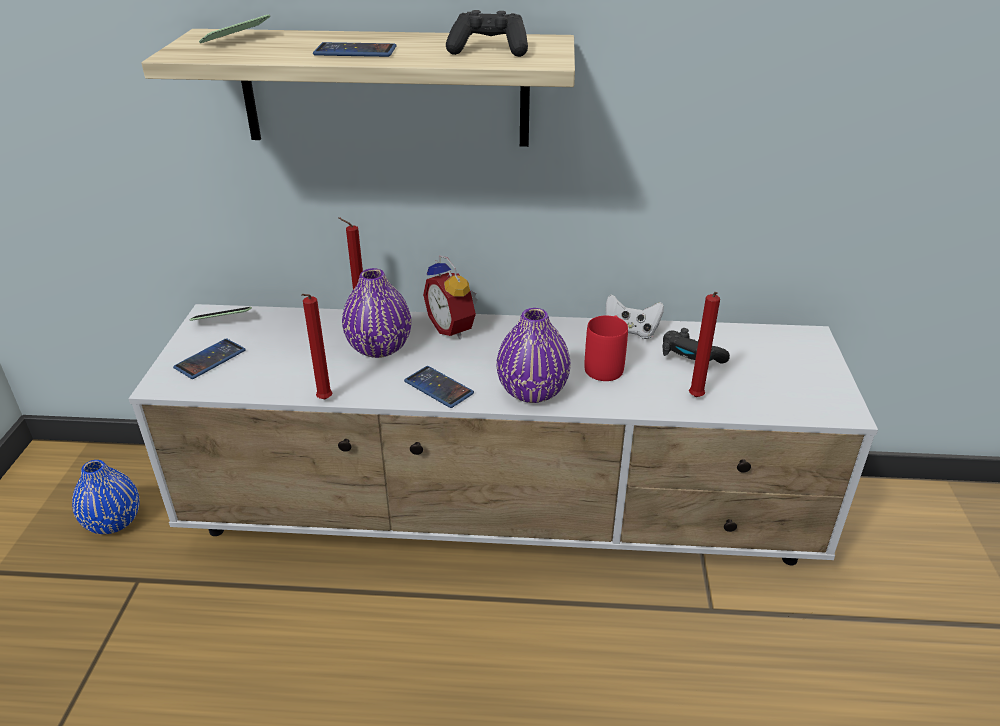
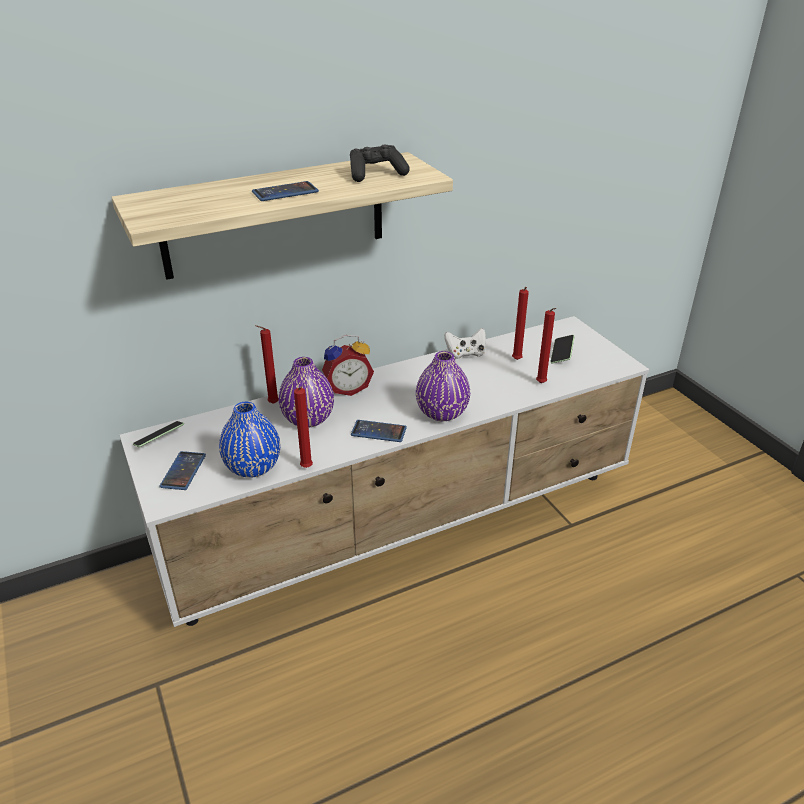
camera: 30 degrees left, 0 degrees up
blue vase [72,460,140,534] -> blue vase moved to [219,402,280,478]
phone [199,14,270,43] -> phone moved to [550,335,575,363]
alarm clock [423,255,478,339] -> alarm clock turned 45 degrees counterclockwise [322,335,374,396]
red mug [584,316,628,381] -> none
black game controller [662,328,730,363] -> red candle [512,287,529,360]

